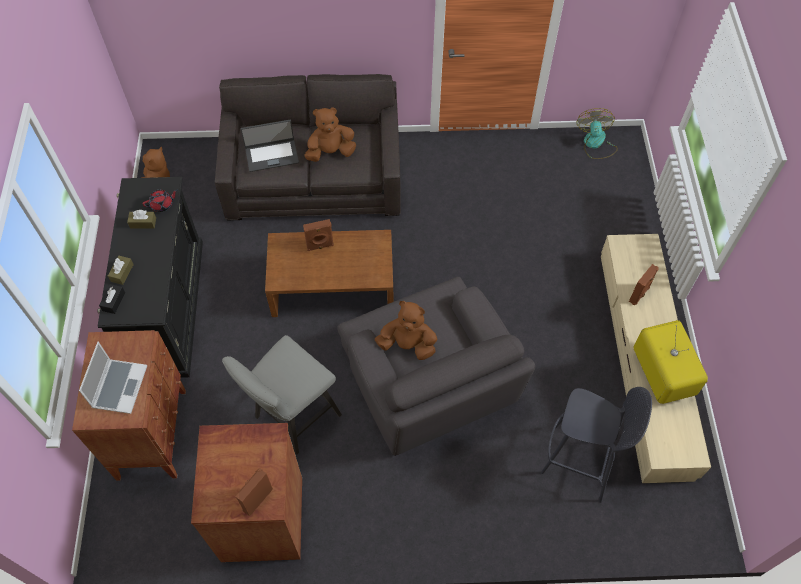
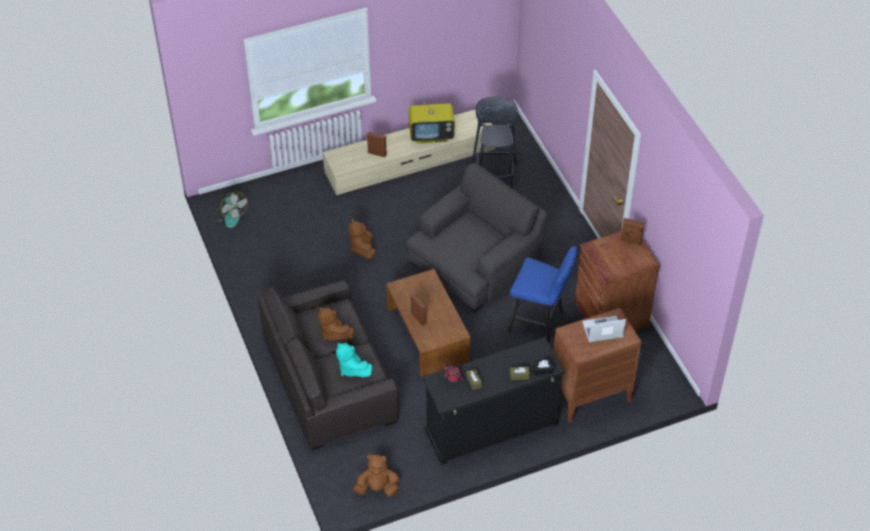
camera: 110 degrees left, 10 degrees down
grey stool [222,335,342,455] -> blue stool [508,246,577,343]
laptop [241,120,299,172] -> turquoise plush toy [336,343,372,377]
brown plush toy [375,301,437,360] -> brown plush toy moved to [348,218,376,259]
fan [576,108,618,159] -> fan turned 105 degrees counterclockwise [212,192,248,228]
television [634,320,708,404] -> television turned 150 degrees counterclockwise [409,97,455,144]

